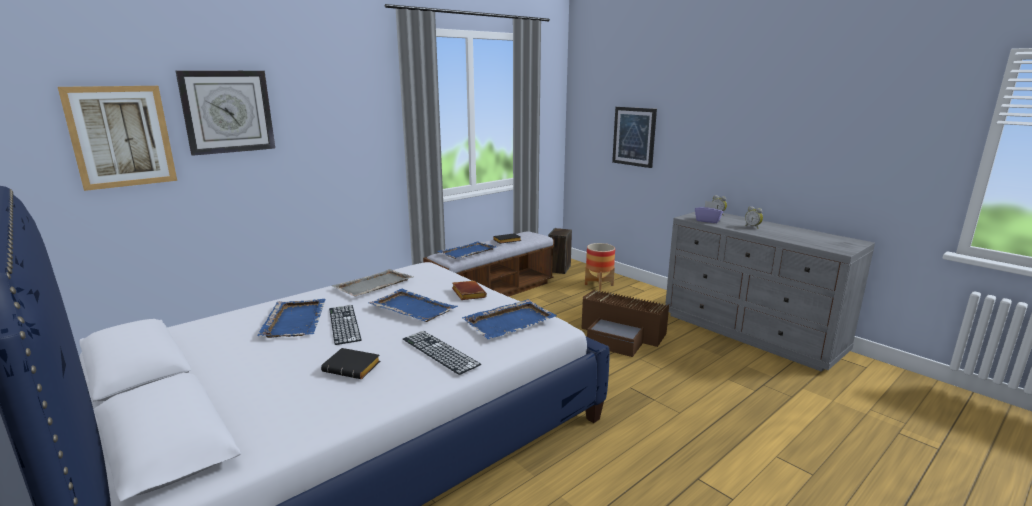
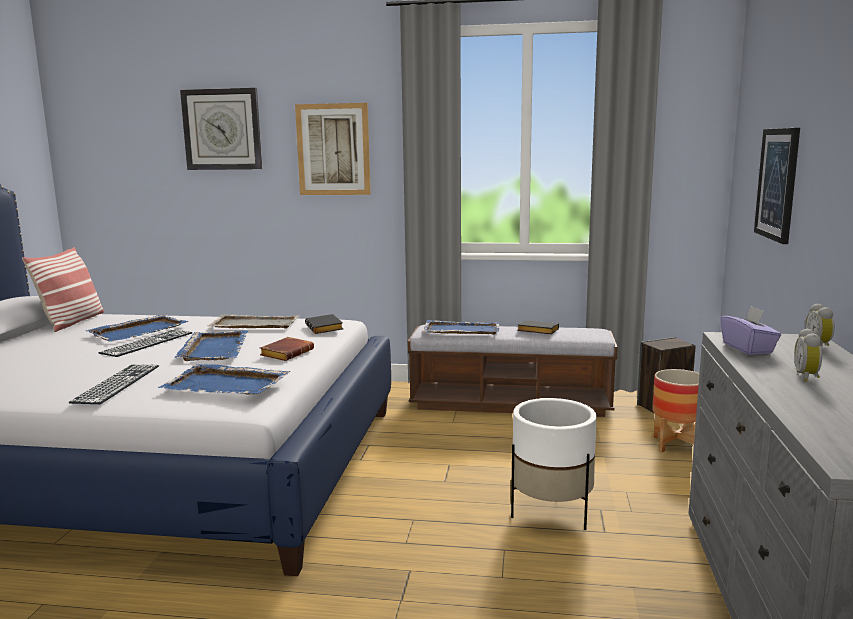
camera: 50 degrees right, 5 degrees down
picture [58,86,177,191] -> picture moved to [295,103,371,195]
black book [321,348,380,379] -> black book moved to [305,314,343,334]
brown storage box [582,289,669,357] -> white planter [511,398,597,530]
none -> pillow [22,247,104,332]

